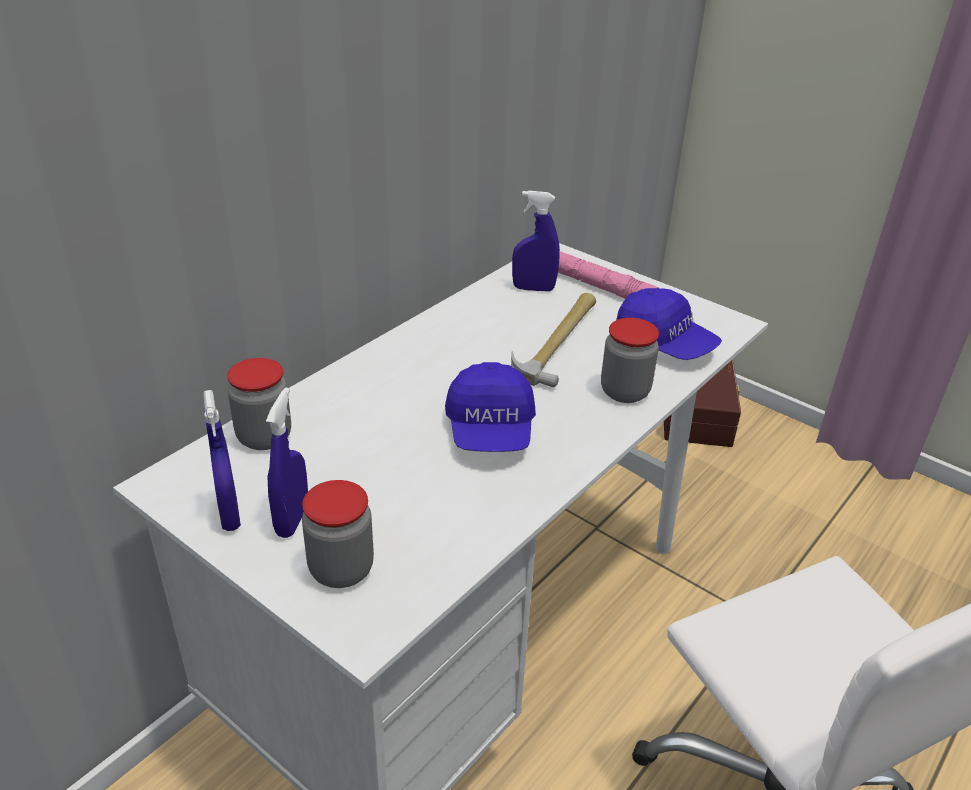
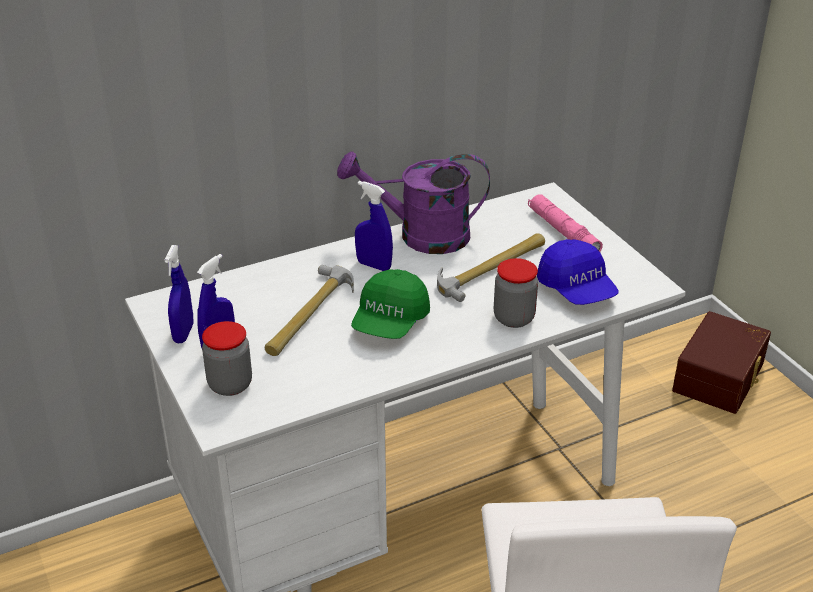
camera: 25 degrees right, 0 degrees up
jar [227,358,291,450] -> none
blue cap [445,362,536,452] -> green cap [351,269,430,339]
blue spray bottle [512,190,560,292] -> blue spray bottle moved to [355,181,393,271]
none -> hammer [265,265,354,356]
none -> purple watering can [337,151,490,254]

